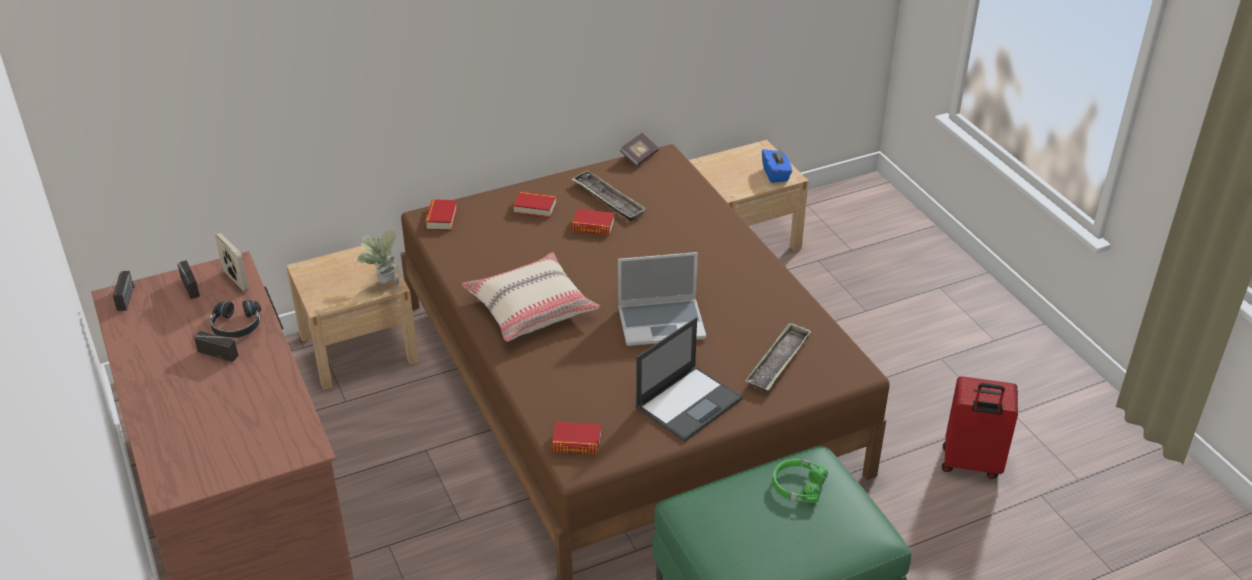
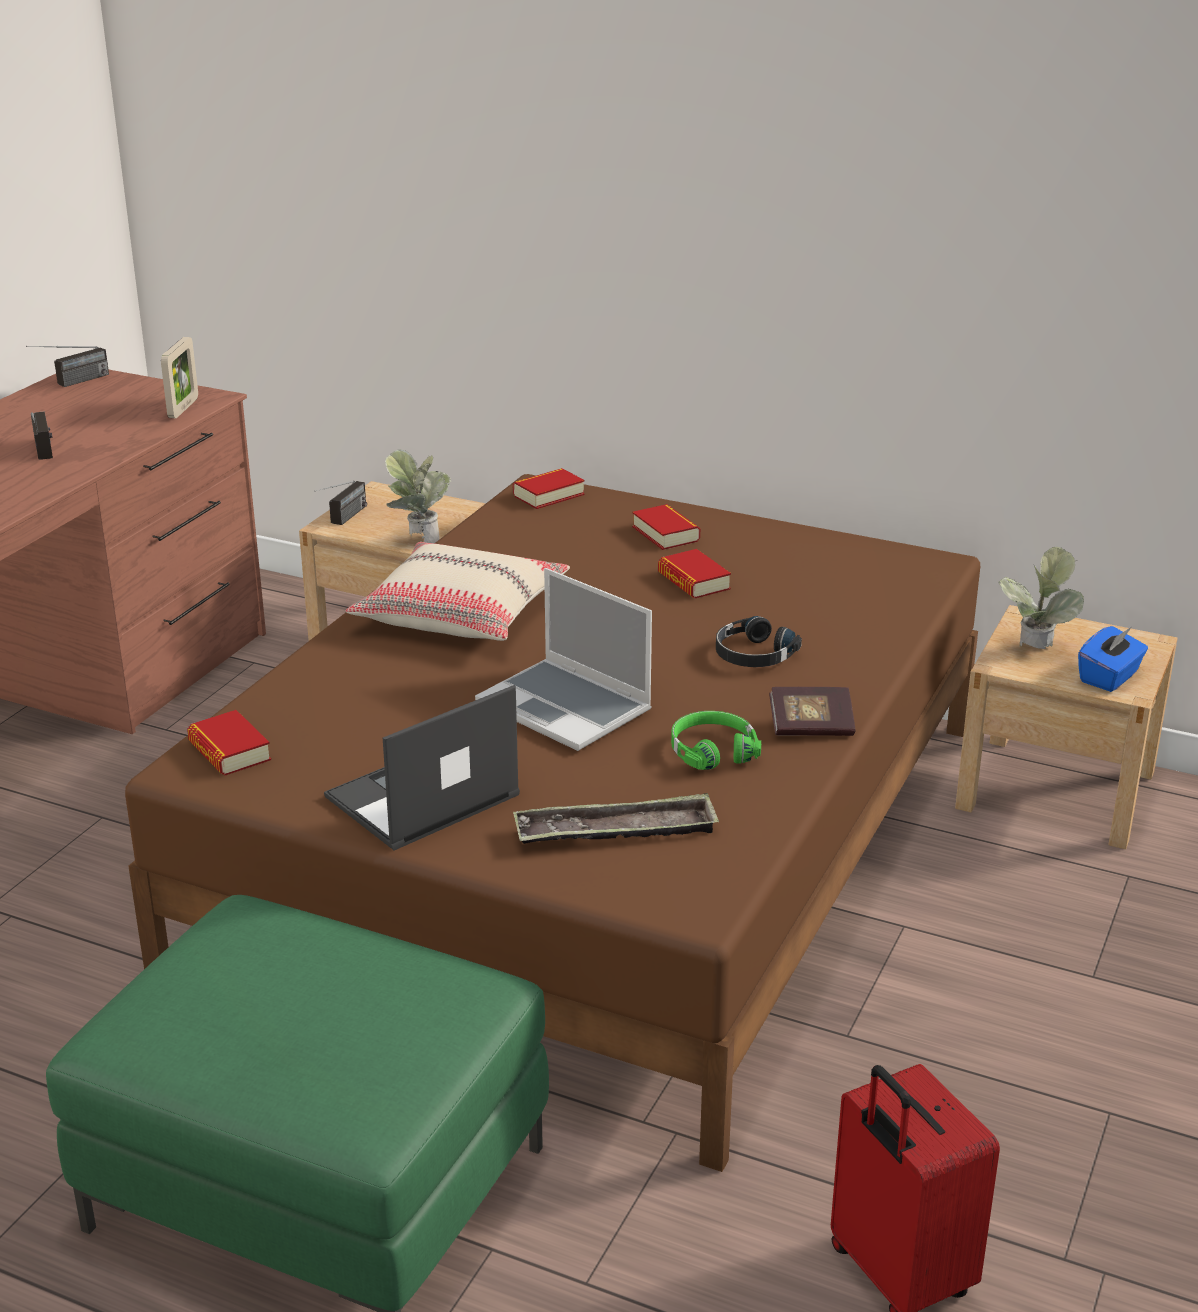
camera: 50 degrees right, 10 degrees down
radio [178,260,200,299] -> radio moved to [314,480,367,525]
black headphones [210,300,261,338] -> black headphones moved to [716,616,802,667]
tray [571,170,647,221] -> none
book [620,133,659,166] -> book moved to [769,687,855,736]
laptop [635,317,742,441] -> laptop turned 135 degrees clockwise [324,685,520,850]
green headphones [773,459,828,503] -> green headphones moved to [671,711,761,770]
none -> potted plant [998,547,1084,649]

